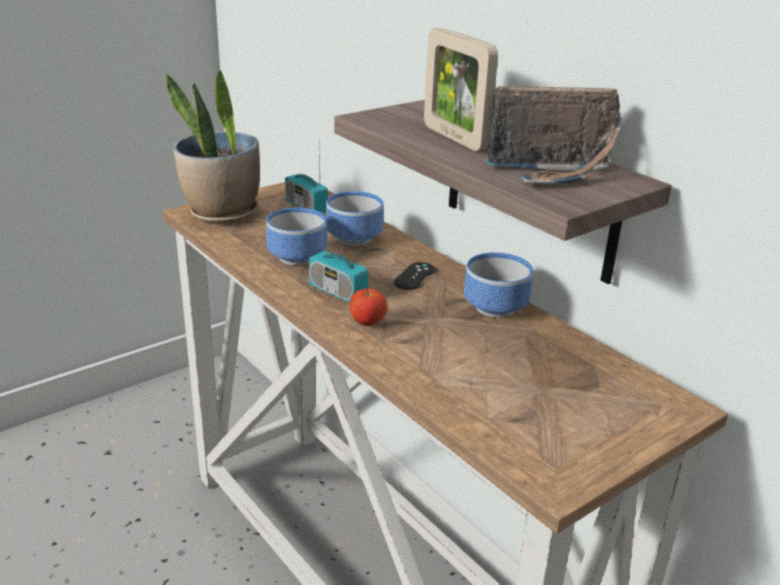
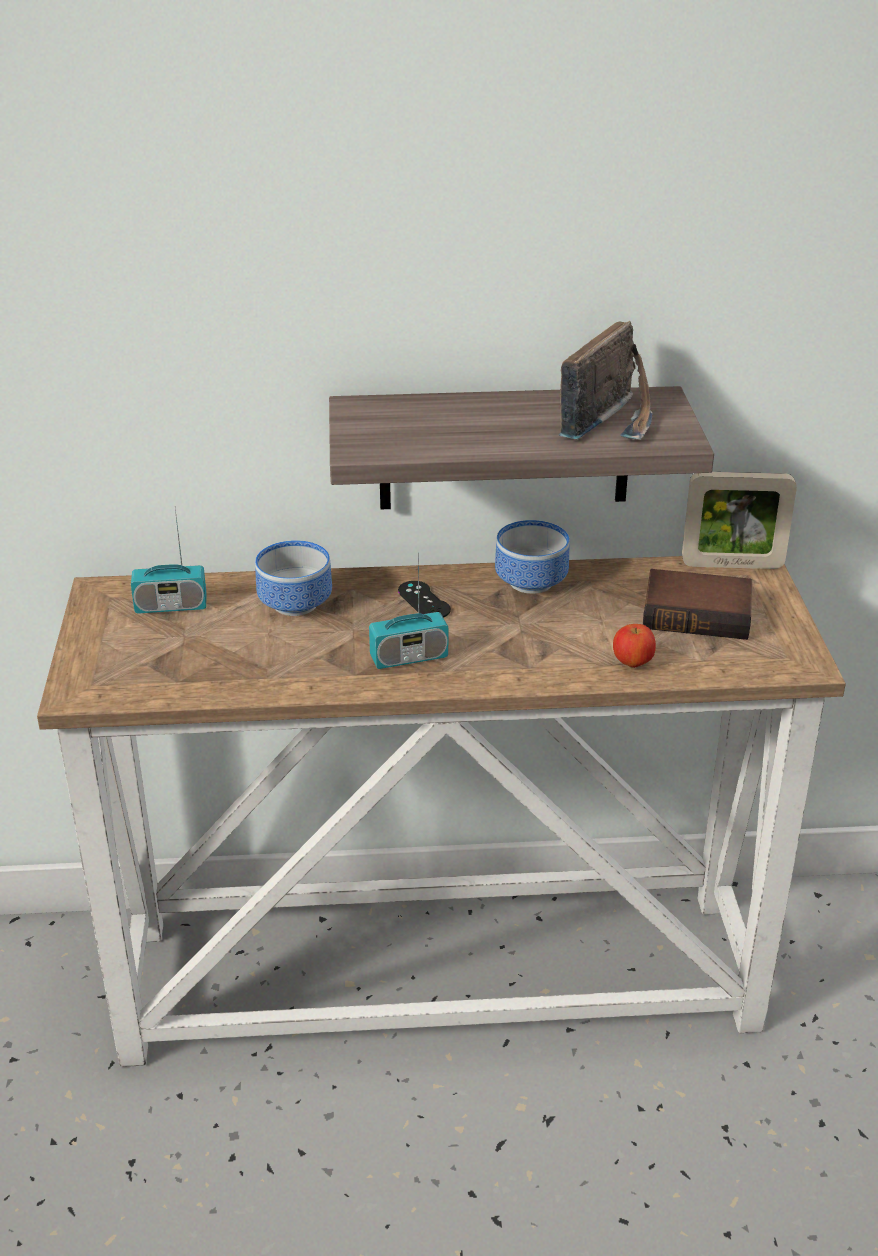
camera: 55 degrees left, 5 degrees up
potted plant [166,70,260,224] -> none
bowl [266,208,327,265] -> none
apple [349,289,387,326] -> apple moved to [613,624,656,668]
picture frame [424,28,498,151] -> picture frame moved to [682,472,797,569]
none -> book [643,569,752,640]

